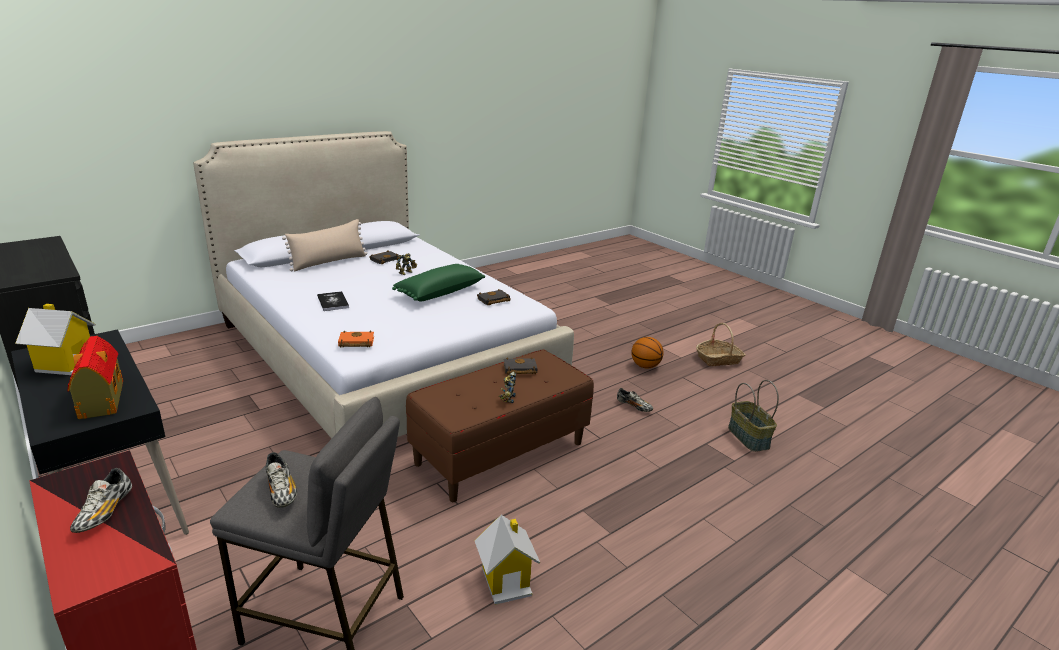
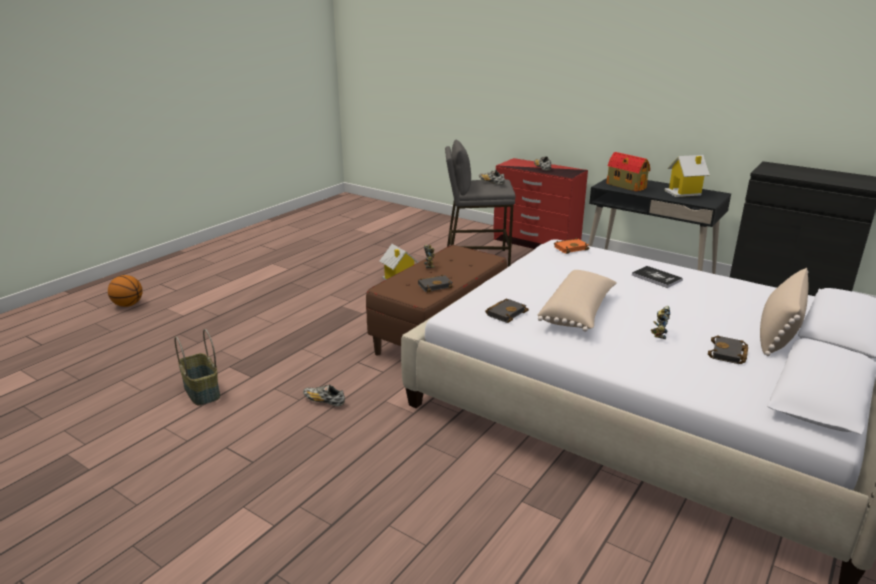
camera: 165 degrees right, 0 degrees up
green pillow [392,264,485,302] -> beige pillow [537,270,617,332]
basketball [631,337,664,368] -> basketball moved to [108,275,143,307]
basket [696,323,746,366] -> none

